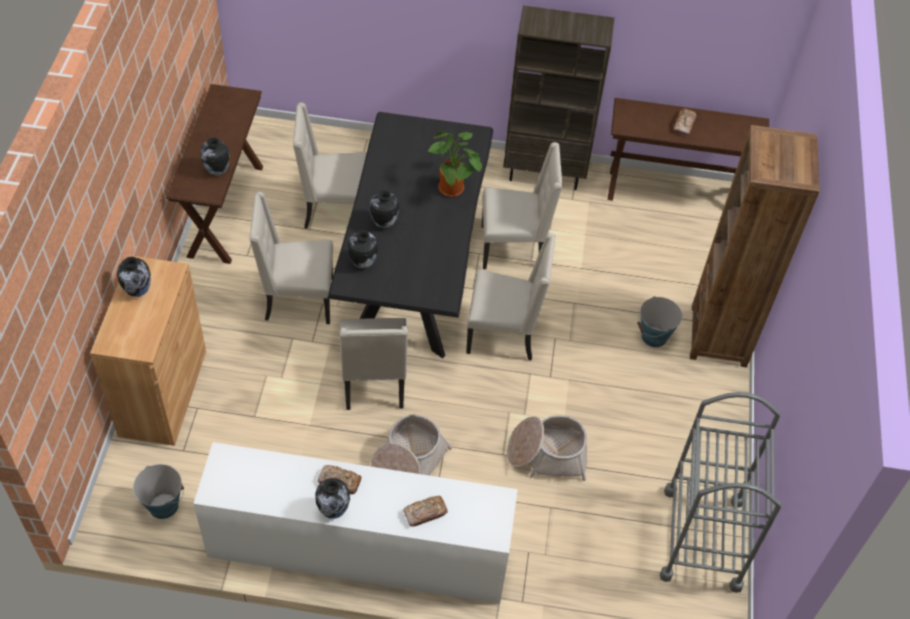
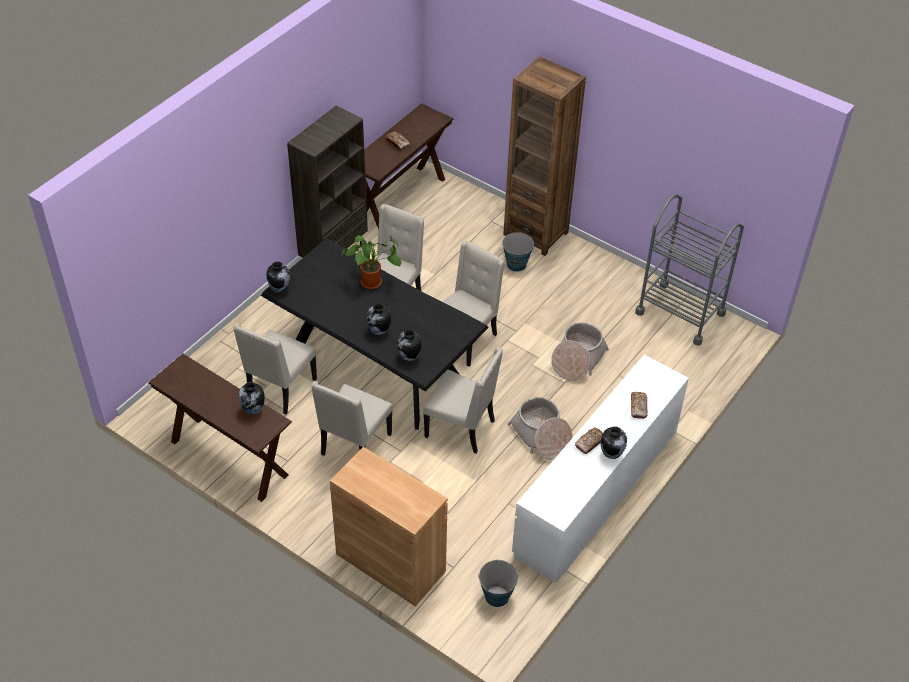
camera: 60 degrees left, 5 degrees down
vase [117,257,151,297] -> vase moved to [267,261,290,293]

